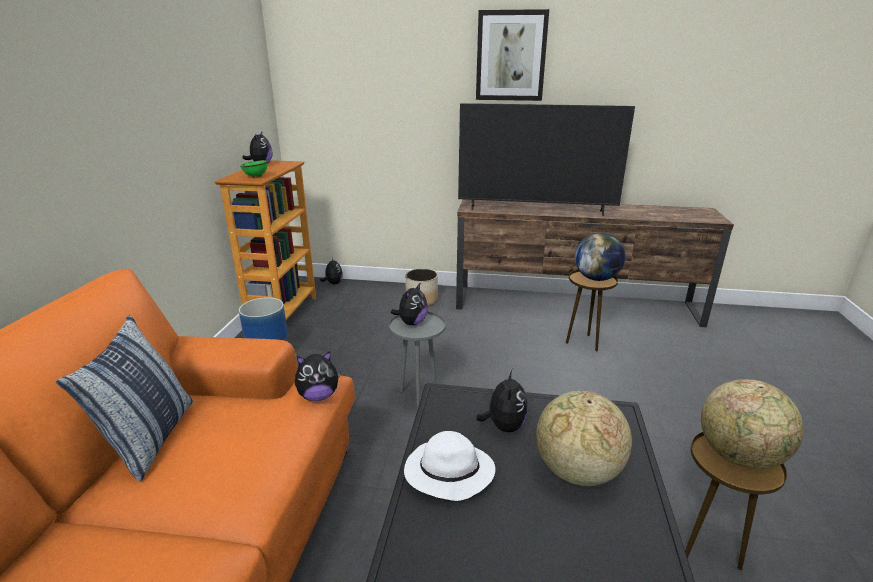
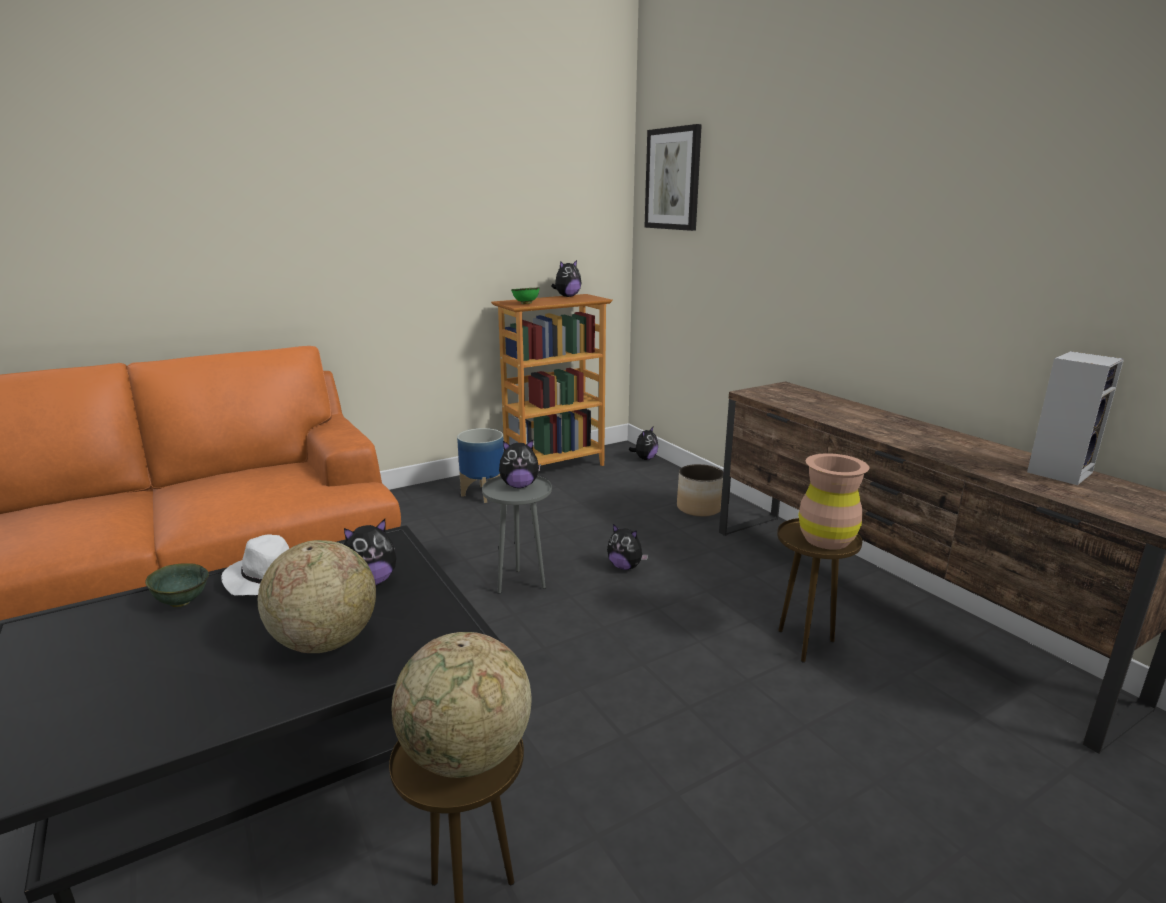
camera: 50 degrees right, 5 degrees down
pillow [56,315,193,482] -> none
plush toy [295,351,341,401] -> plush toy moved to [607,524,649,570]
television [458,103,635,216] -> none
picture [476,9,549,101] -> picture moved to [644,124,702,231]
globe [575,233,625,281] -> brown vase [798,453,869,550]
none -> green bowl [145,563,209,607]
none -> speaker [1027,351,1124,485]

